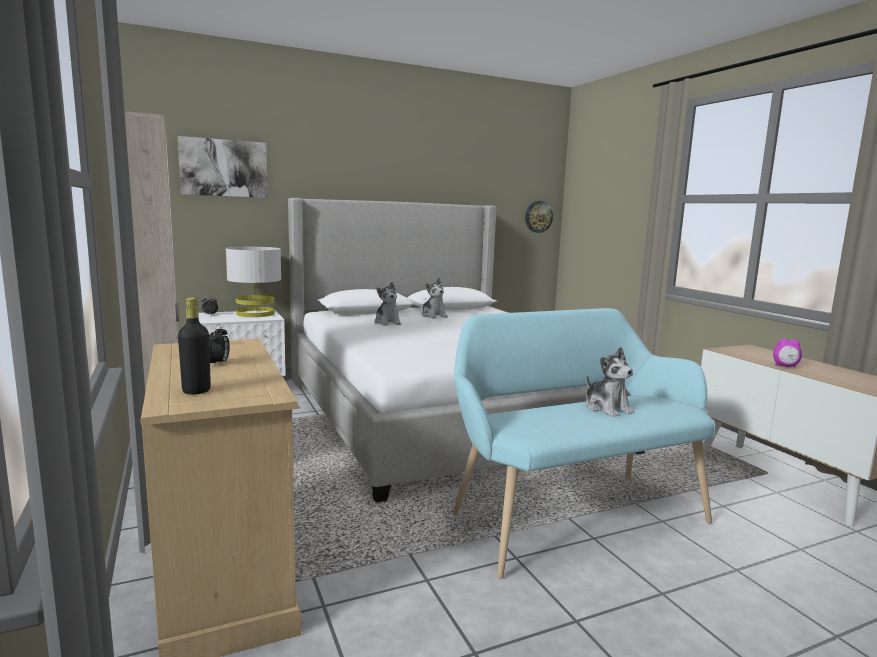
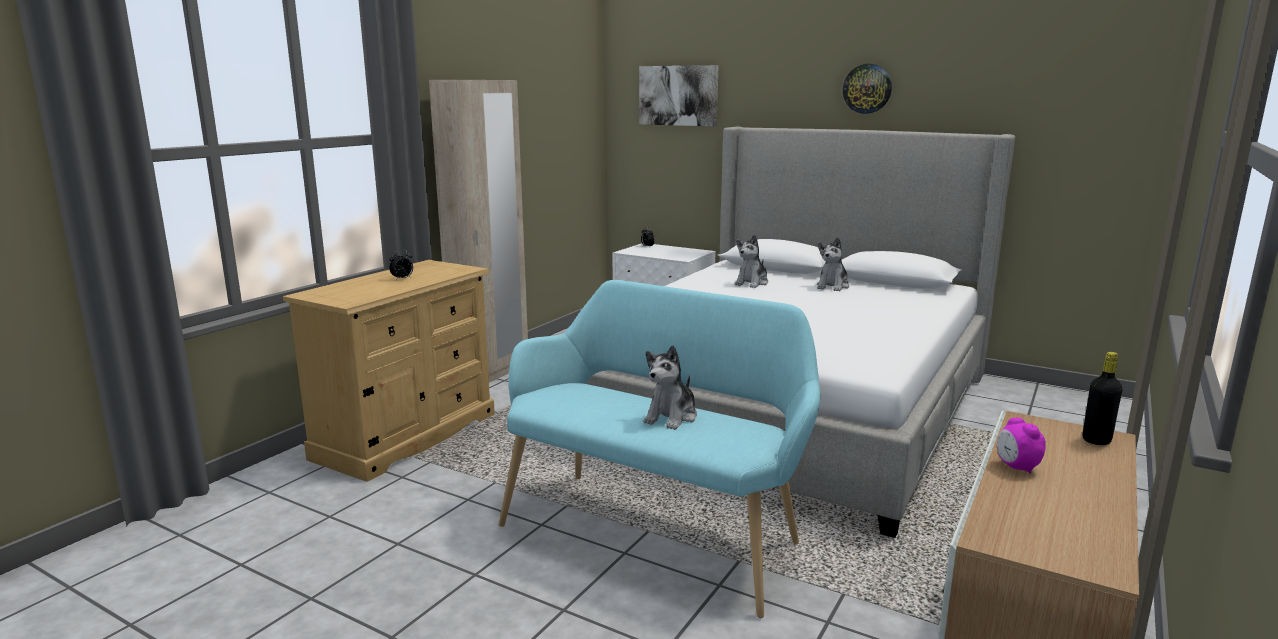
camera: 55 degrees right, 5 degrees up
black bottle [178,297,211,395] -> black bottle moved to [1083,352,1122,445]
grey table lamp [226,247,281,317] -> none
wall clock [525,201,553,233] -> wall clock moved to [843,64,892,114]

